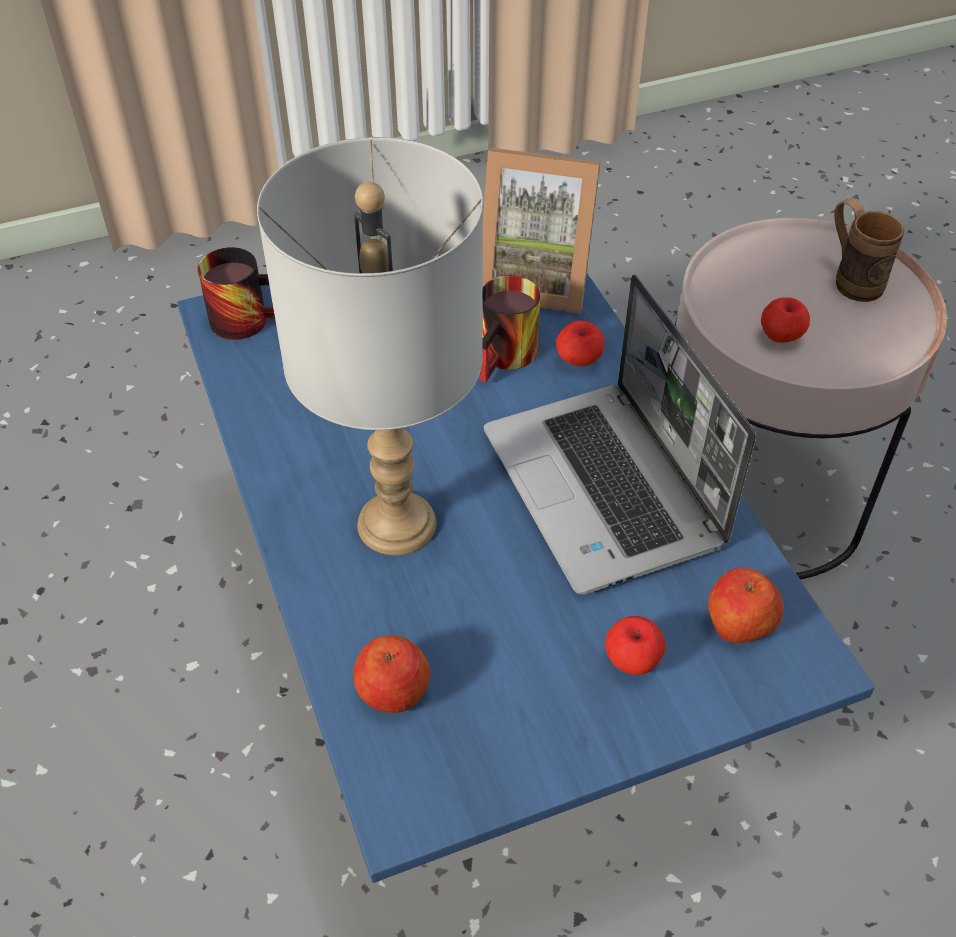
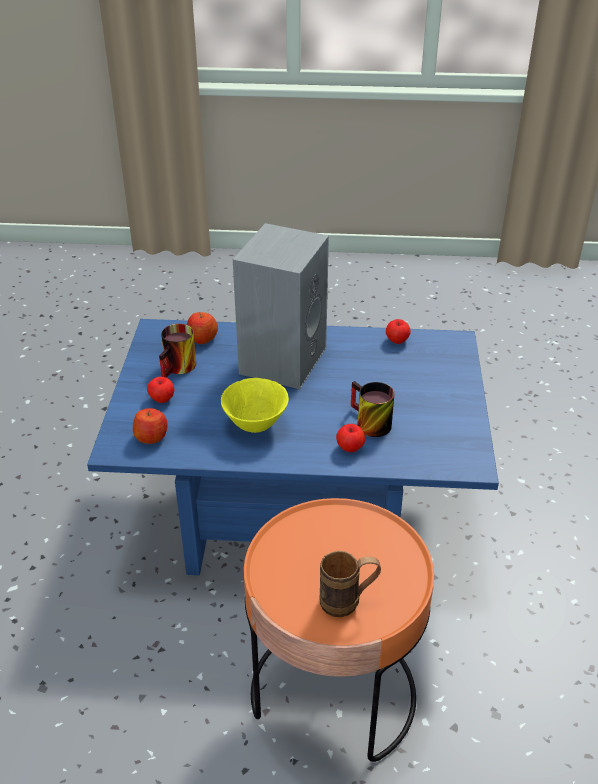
camera: 115 degrees right, 10 degrees down
mug [198,247,275,340] -> mug moved to [159,324,196,378]
grey table lamp [257,137,483,555] -> grey speaker [233,223,329,389]
picture frame [483,148,600,314] -> none
laptop [484,275,756,595] -> yellow bowl [221,378,289,433]
pink side table [675,218,947,579] -> orange side table [244,498,434,762]
apple [761,297,810,343] -> apple moved to [386,319,410,344]

